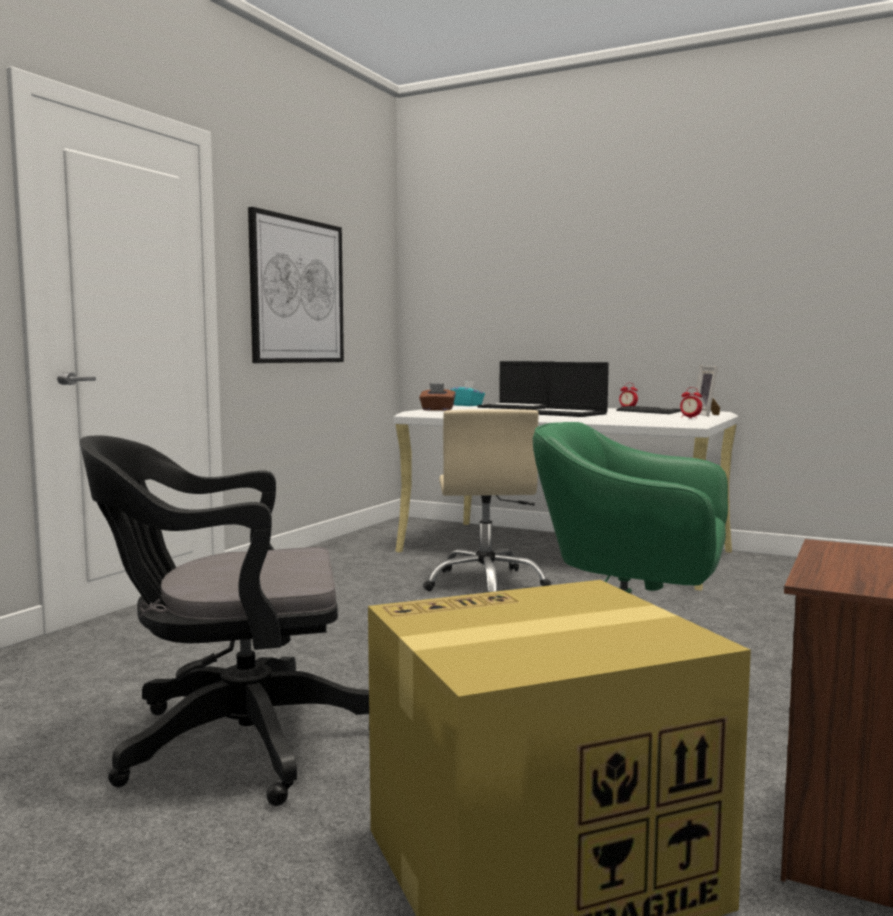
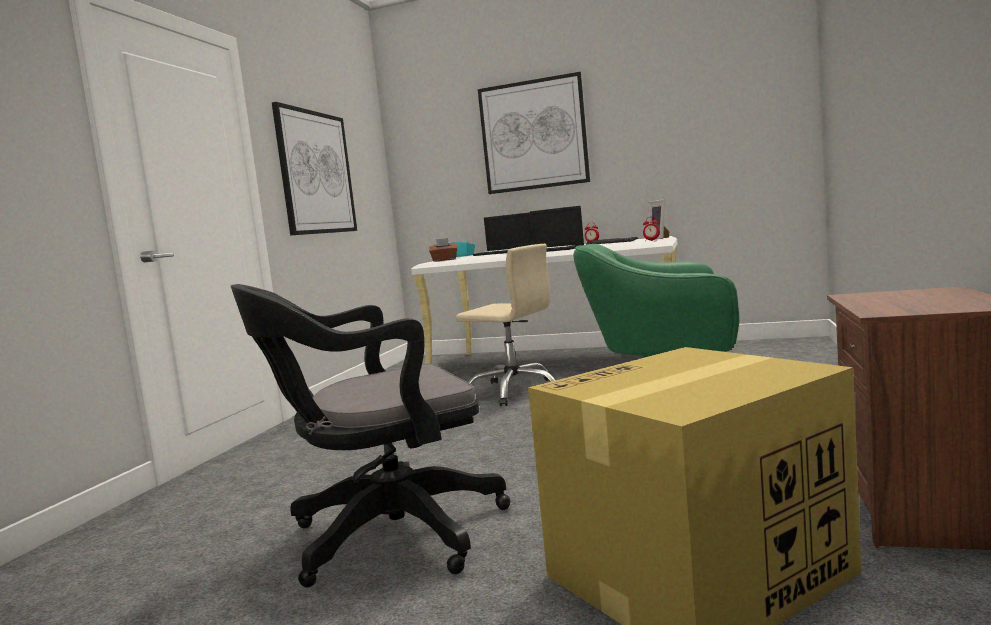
camera: 10 degrees left, 0 degrees up
beige office chair [423,409,551,592] -> beige office chair turned 45 degrees counterclockwise [456,244,555,406]
none -> picture [478,72,590,194]

